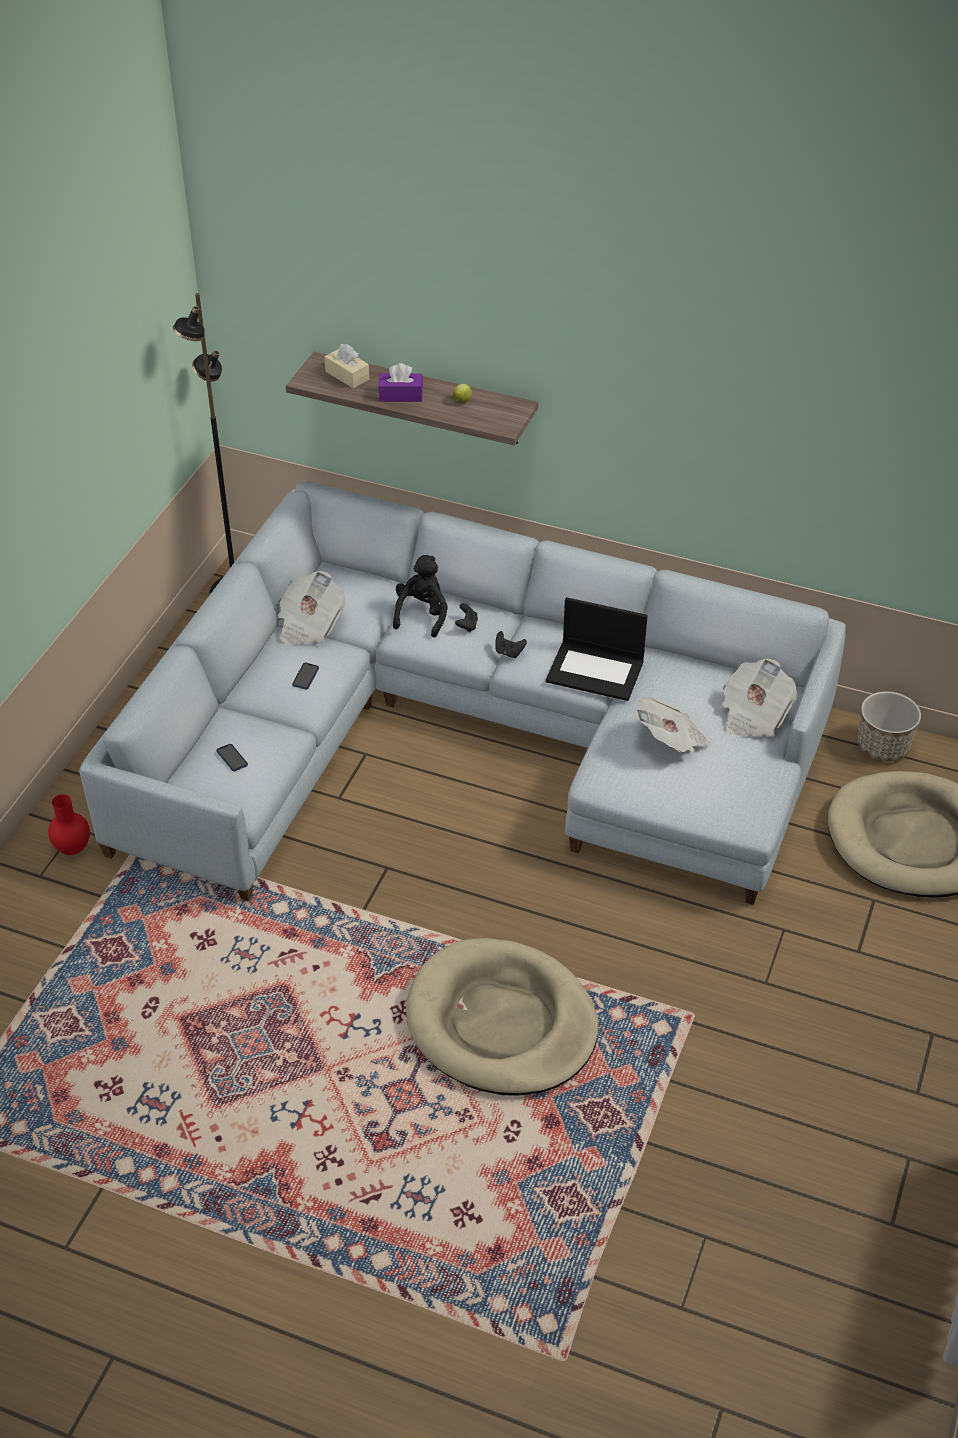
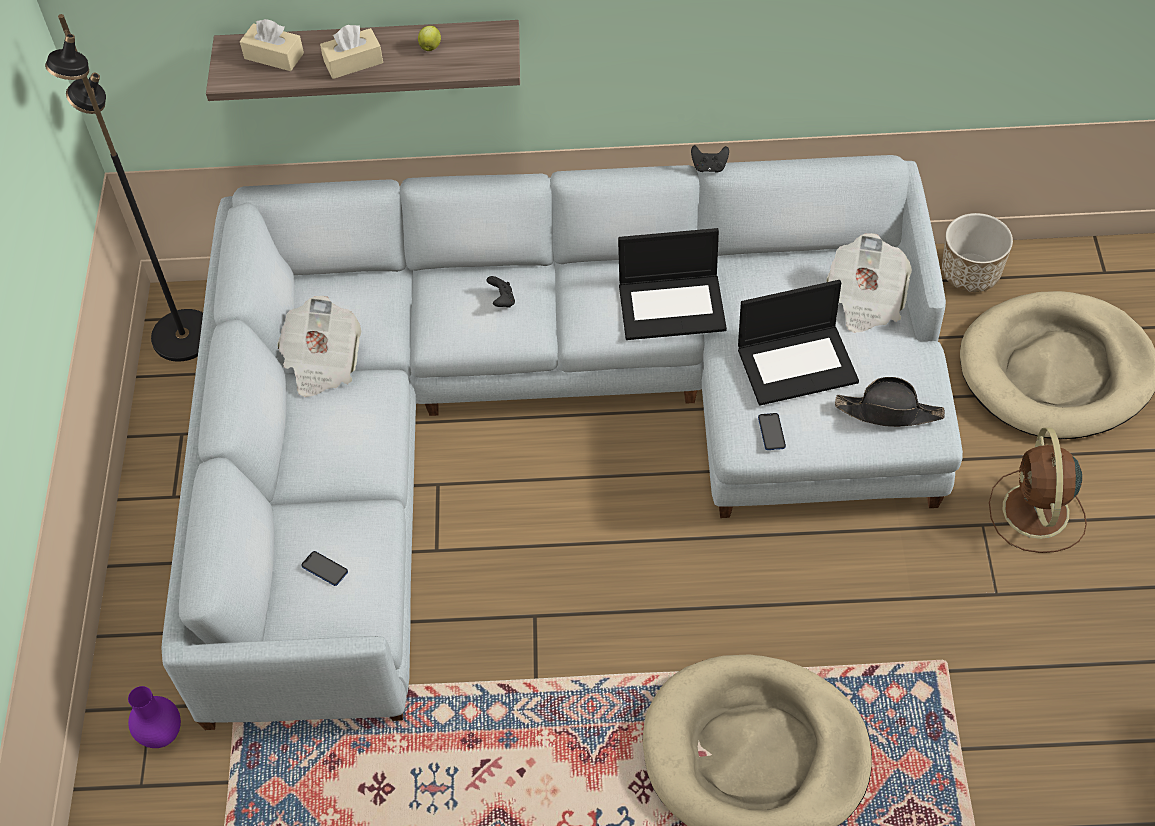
camera: 20 degrees left, 10 degrees up
red vase [48,794,90,855] -> purple vase [128,686,181,748]
phone [292,663,319,690] -> phone moved to [758,413,786,450]
purple tissue box [378,363,423,402] -> beige tissue box [320,25,383,79]
black plush toy [393,555,448,638] -> none
black game controller [495,631,527,658] -> black game controller moved to [691,145,729,173]
newspaper [634,697,711,753] -> laptop [738,280,859,406]
none -> black hat [835,377,945,427]
none -> brown fan [989,428,1087,553]

